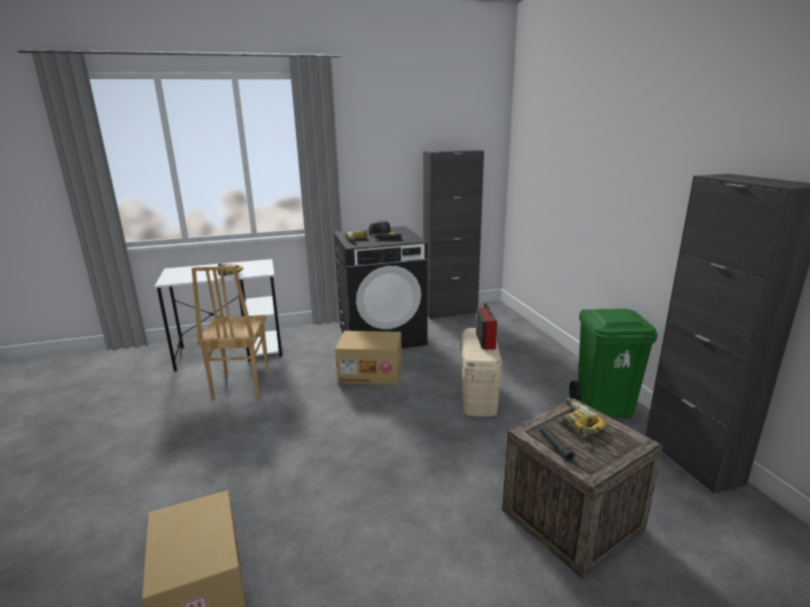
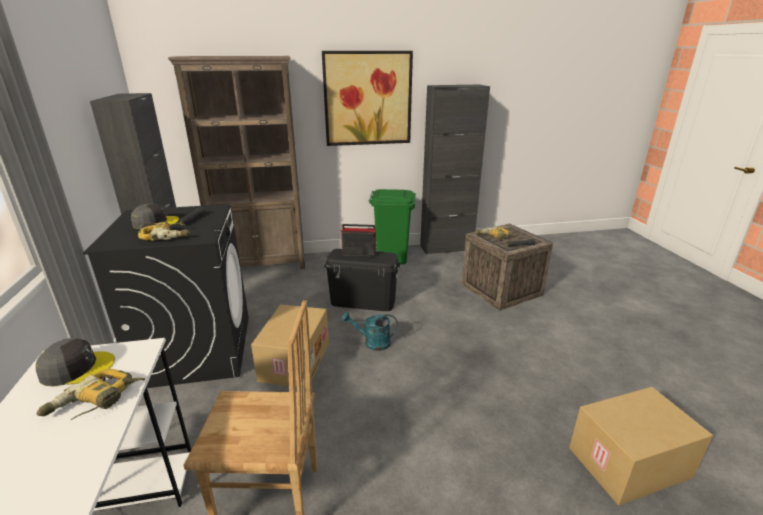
camera: 85 degrees left, 5 degrees up
beige storage box [461,328,503,417] -> black storage box [324,249,400,311]
none -> grey cap [36,338,115,387]
none -> brown bookcase [168,56,305,269]
none -> picture [322,51,413,146]
none -> turquoise watering can [342,311,398,351]

